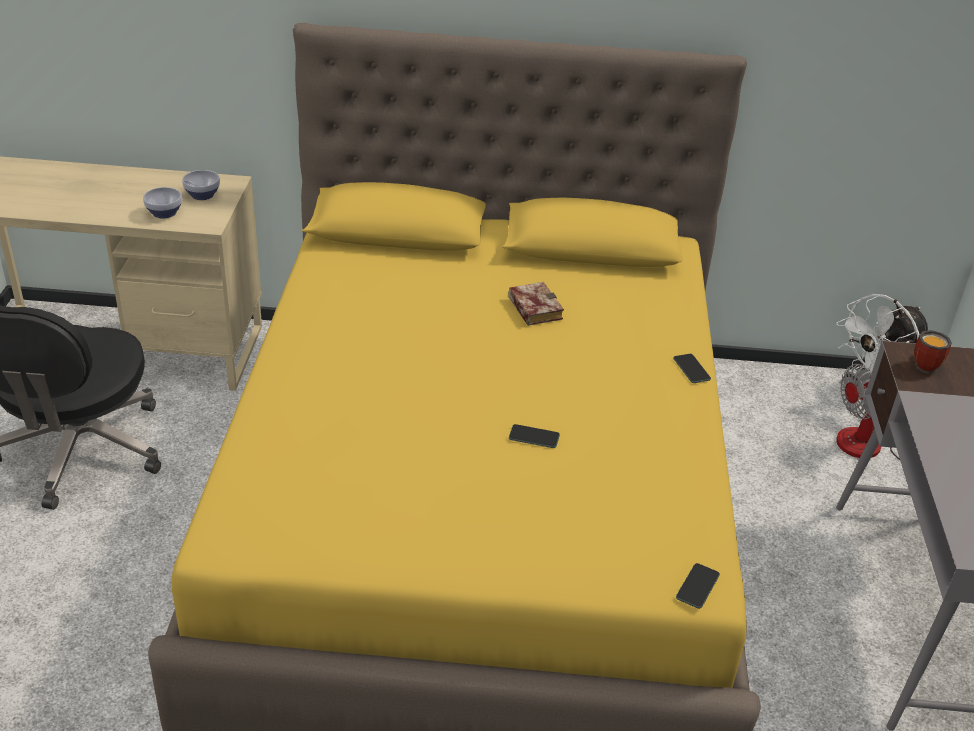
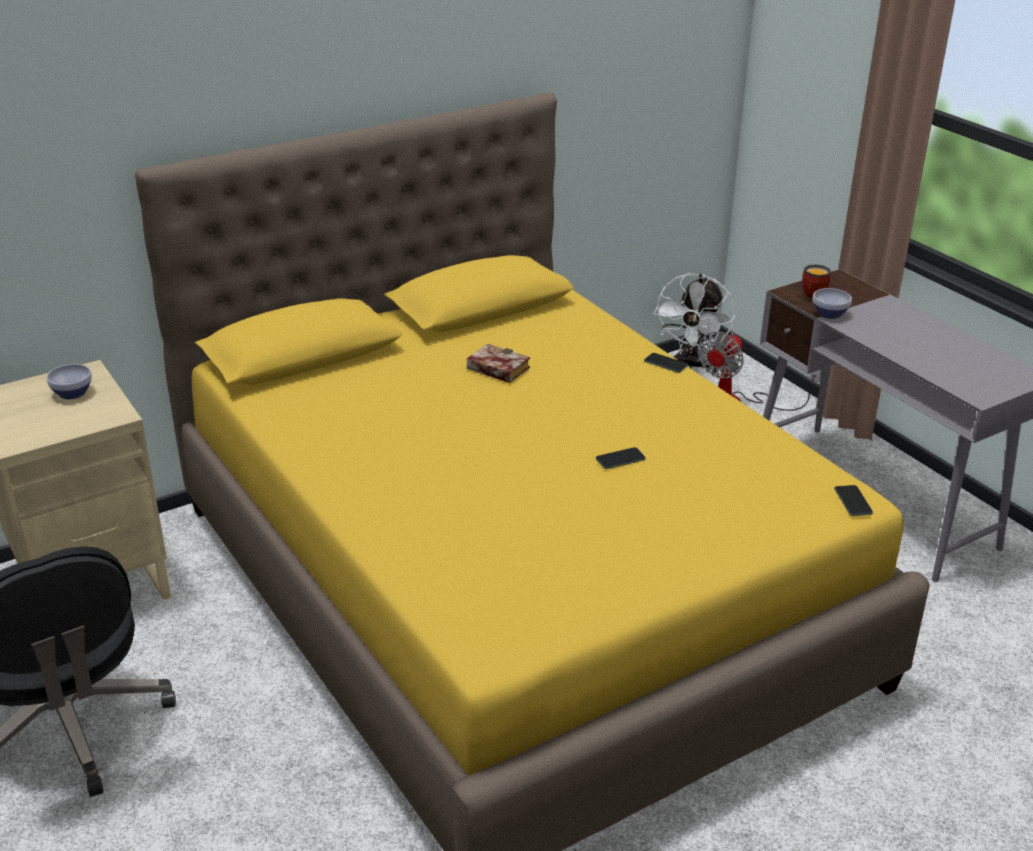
camera: 35 degrees left, 5 degrees down
bowl [143,187,182,218] -> bowl moved to [813,288,852,319]

